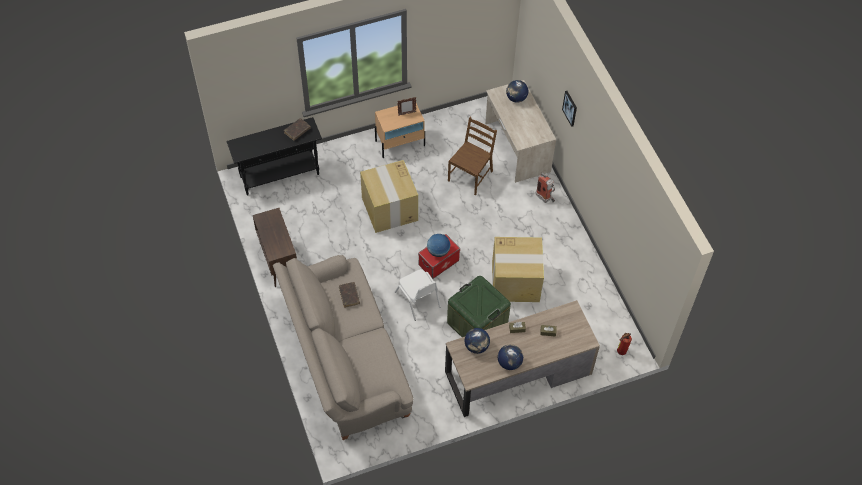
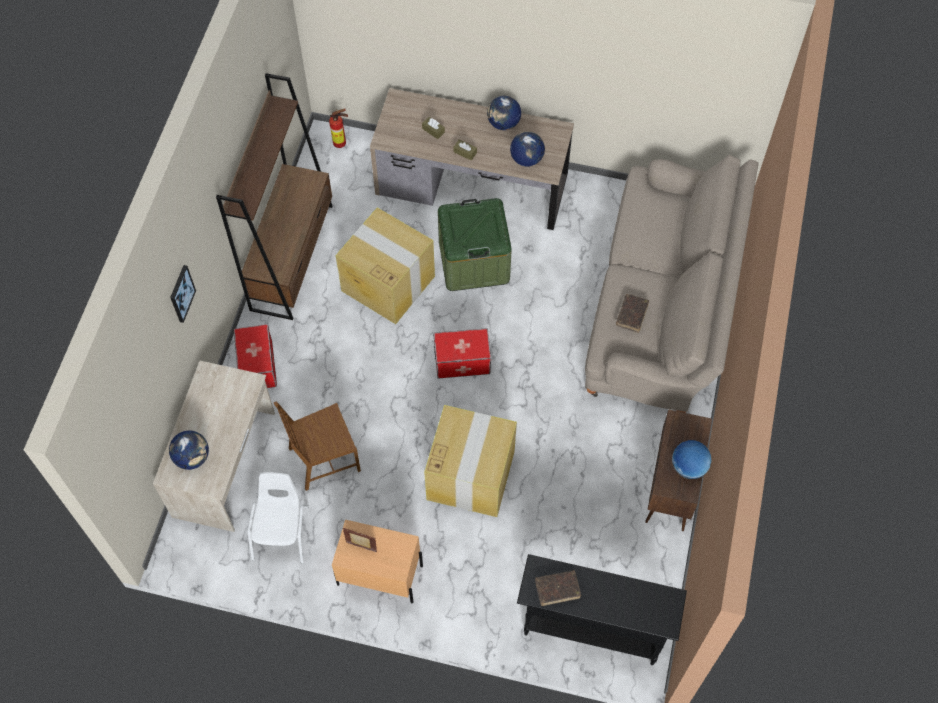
camera: 145 degrees left, 5 degrees up
white chair [395,269,441,321] -> white chair moved to [247,472,309,563]
globe [427,234,450,257] -> globe moved to [672,440,712,479]
fire extinguisher [536,173,555,203] -> storage box [234,324,277,388]
none -> brown bookcase [216,73,333,320]

